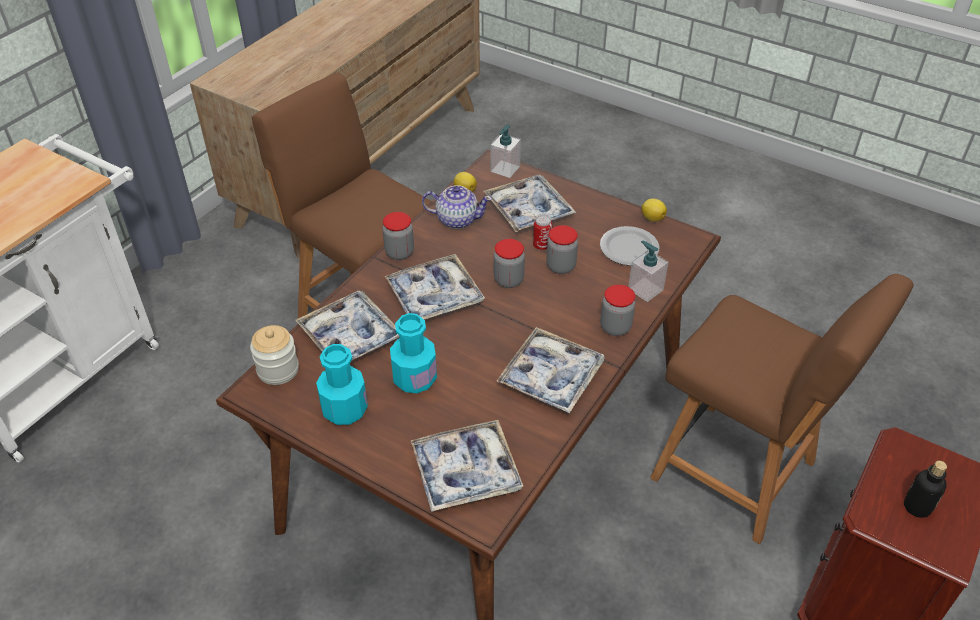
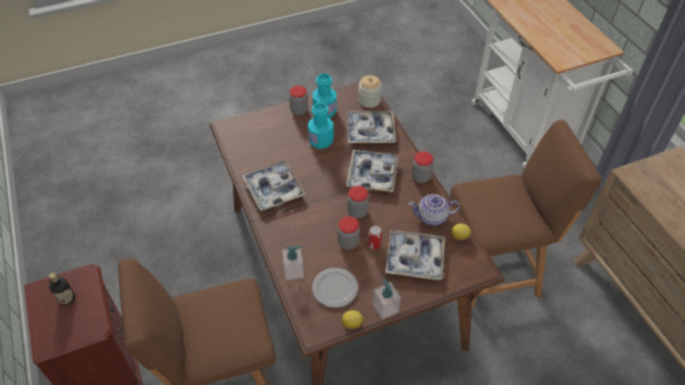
camera: 125 degrees right, 5 degrees up
tray [411,420,524,512] -> none
teapot [422,185,492,229] -> teapot turned 45 degrees clockwise [408,194,460,226]
soap dispenser [490,125,521,178] -> soap dispenser moved to [373,278,401,320]
jar [600,285,635,336] -> jar moved to [289,86,308,115]

